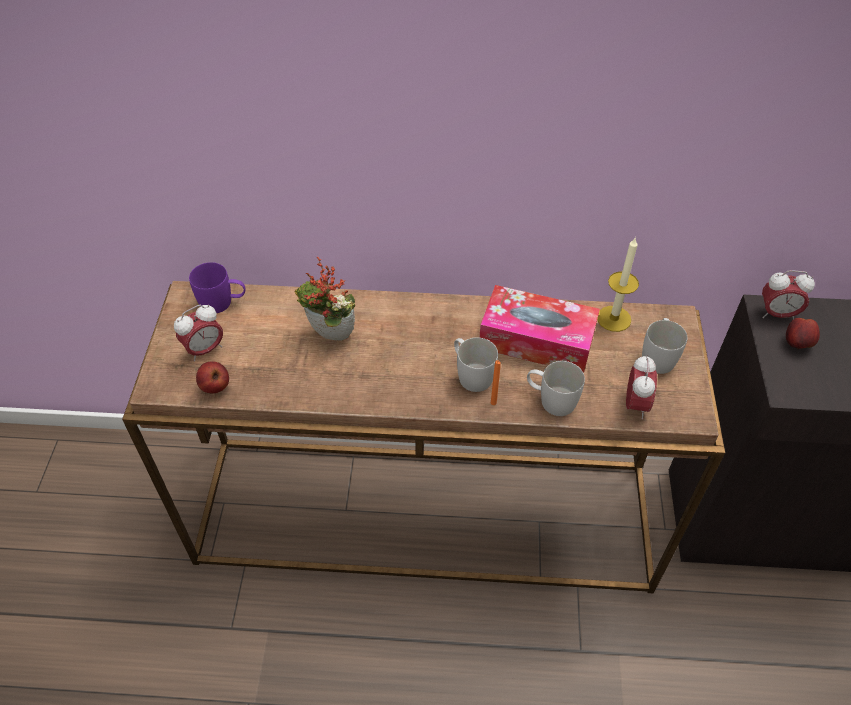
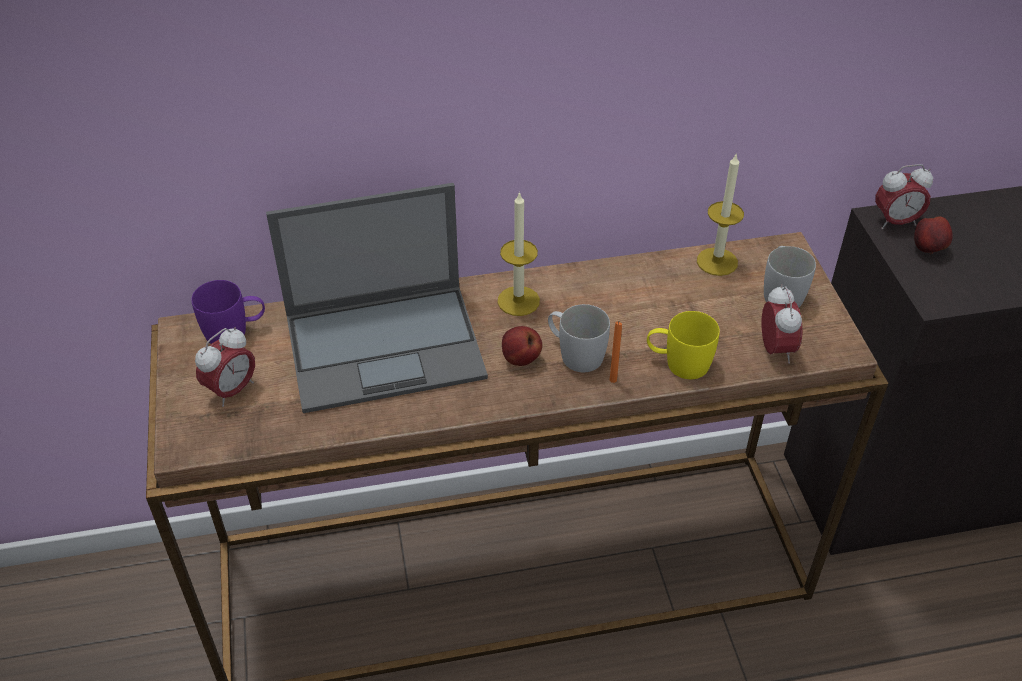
camera: 15 degrees left, 5 degrees down
apple [196,361,229,394] -> apple moved to [502,326,542,366]
potted plant [295,257,355,341] -> laptop [266,183,488,413]
tissue box [479,285,600,373] -> none
white mug [527,361,585,416] -> yellow mug [647,311,720,379]
none -> candle [497,191,540,316]

